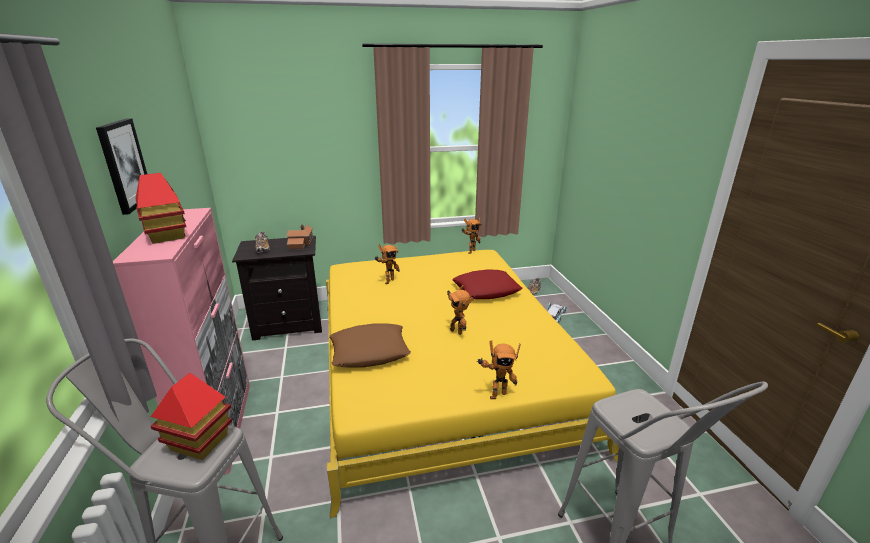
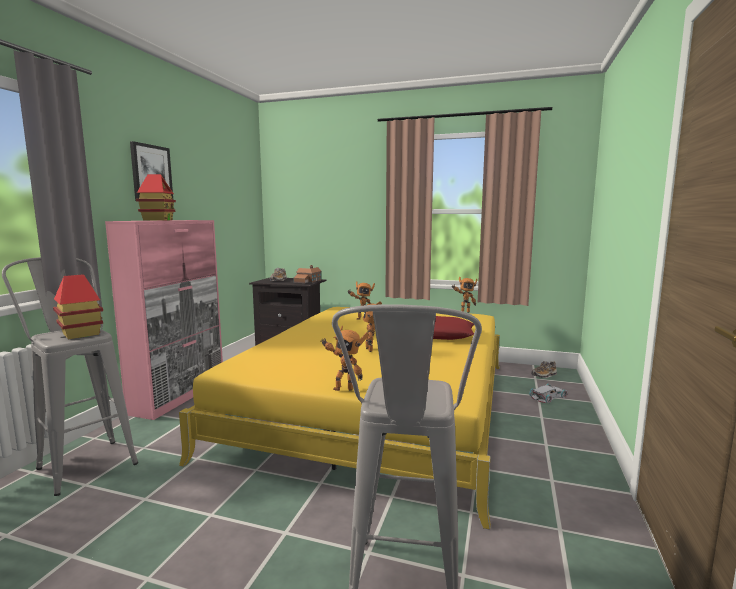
camera: 30 degrees right, 15 degrees down
brown pillow [329,323,411,368] -> none

